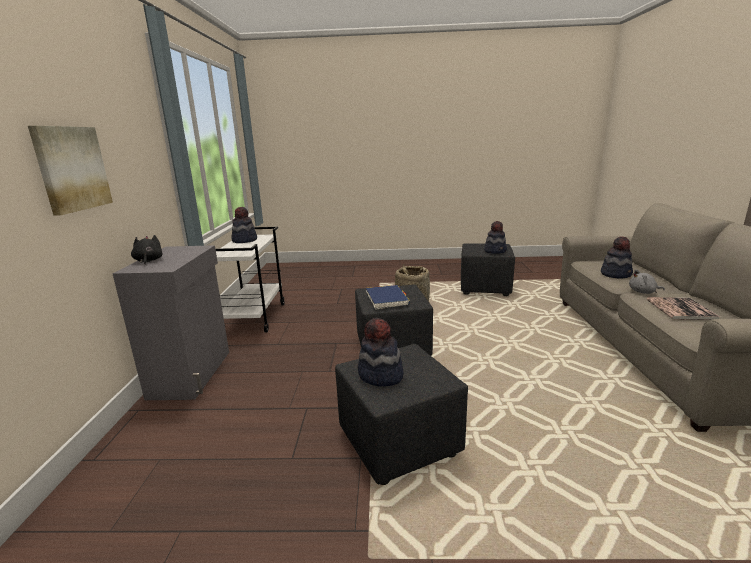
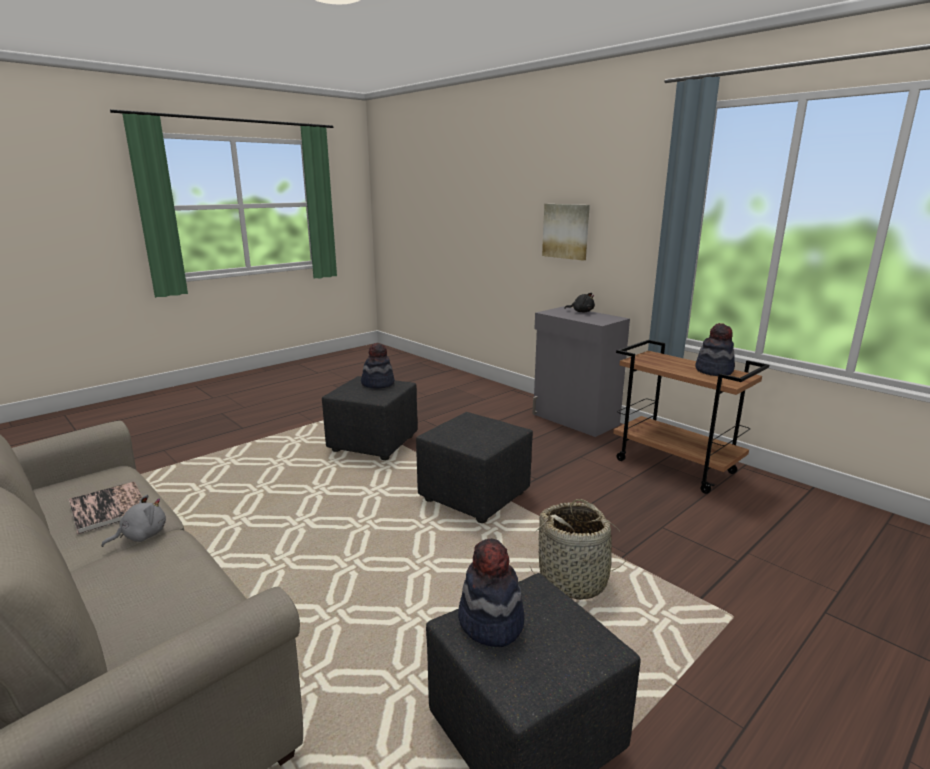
camera: 135 degrees right, 0 degrees up
white cart [208,227,285,333] -> brown cart [613,340,769,494]
blue book [366,285,410,310] -> none
hat [601,236,633,279] -> none

